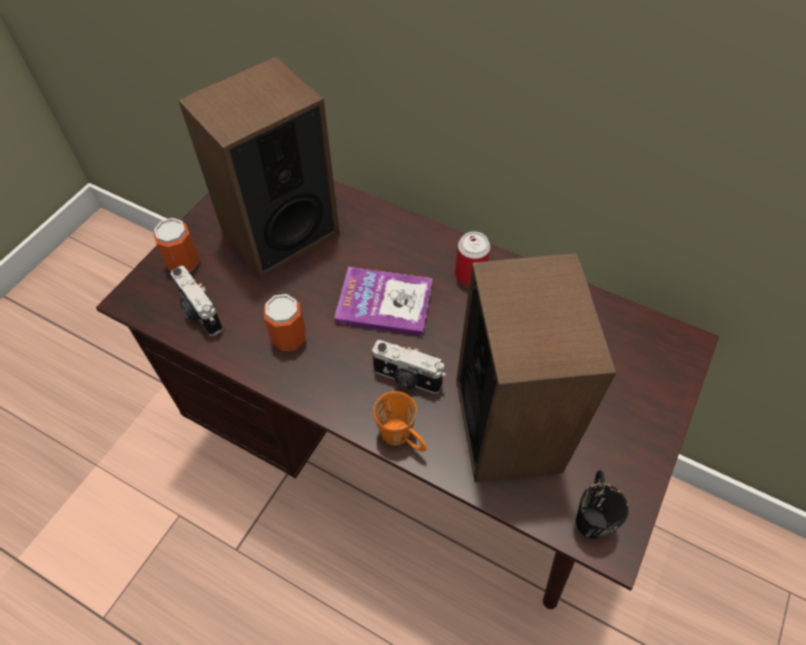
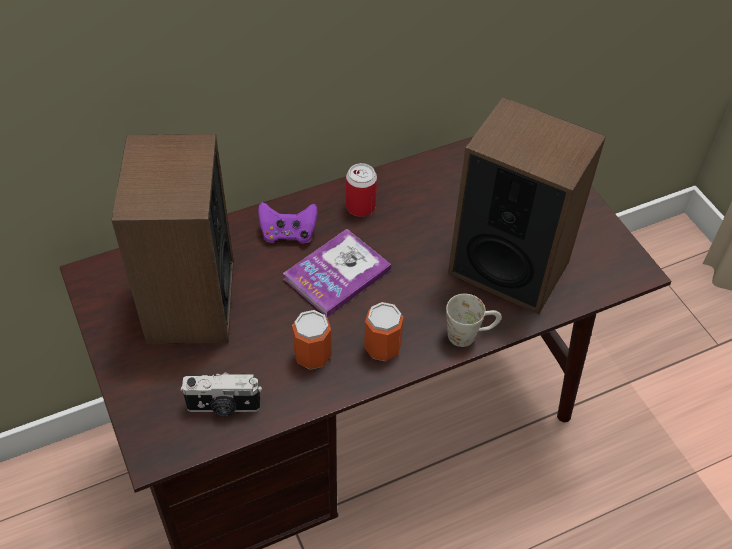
camera: 55 degrees left, 5 degrees down
can [153,218,200,272] -> can moved to [364,302,404,361]
camera [371,340,446,394] -> none
orange mug [374,391,427,452] -> white mug [446,294,502,347]
black mug [576,470,629,539] -> none
none -> purple game controller [258,202,318,244]

